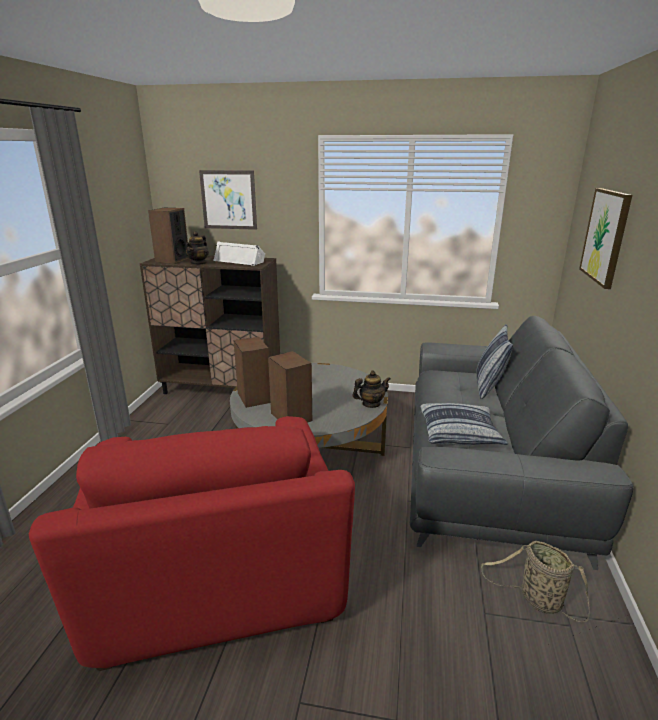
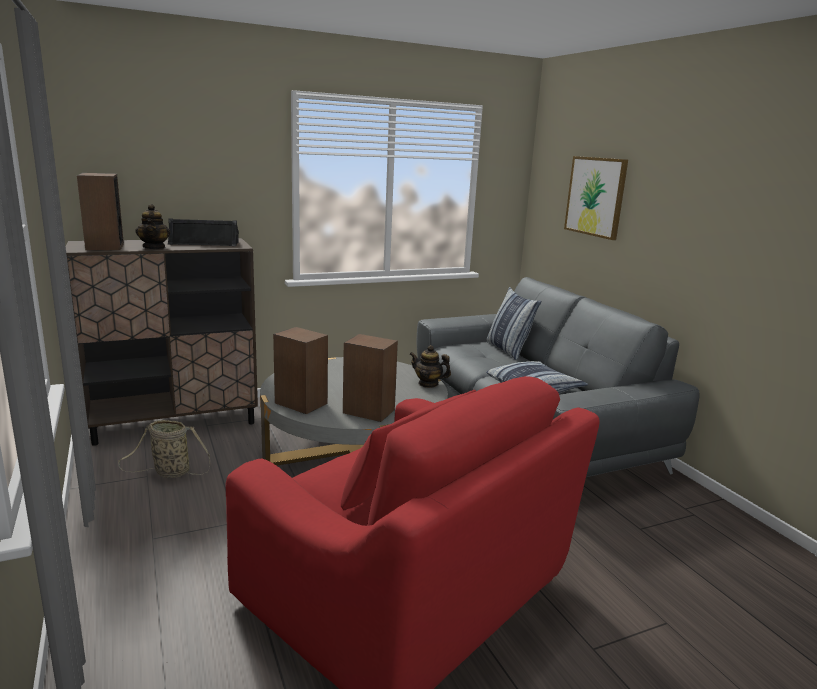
camera: 35 degrees left, 5 degrees down
picture [199,170,257,230] -> none
white speaker [213,241,265,266] -> black speaker [168,218,239,246]
teapot [352,371,391,408] -> teapot turned 105 degrees counterclockwise [410,345,451,388]
basket [481,541,590,622] -> basket moved to [118,420,210,478]

